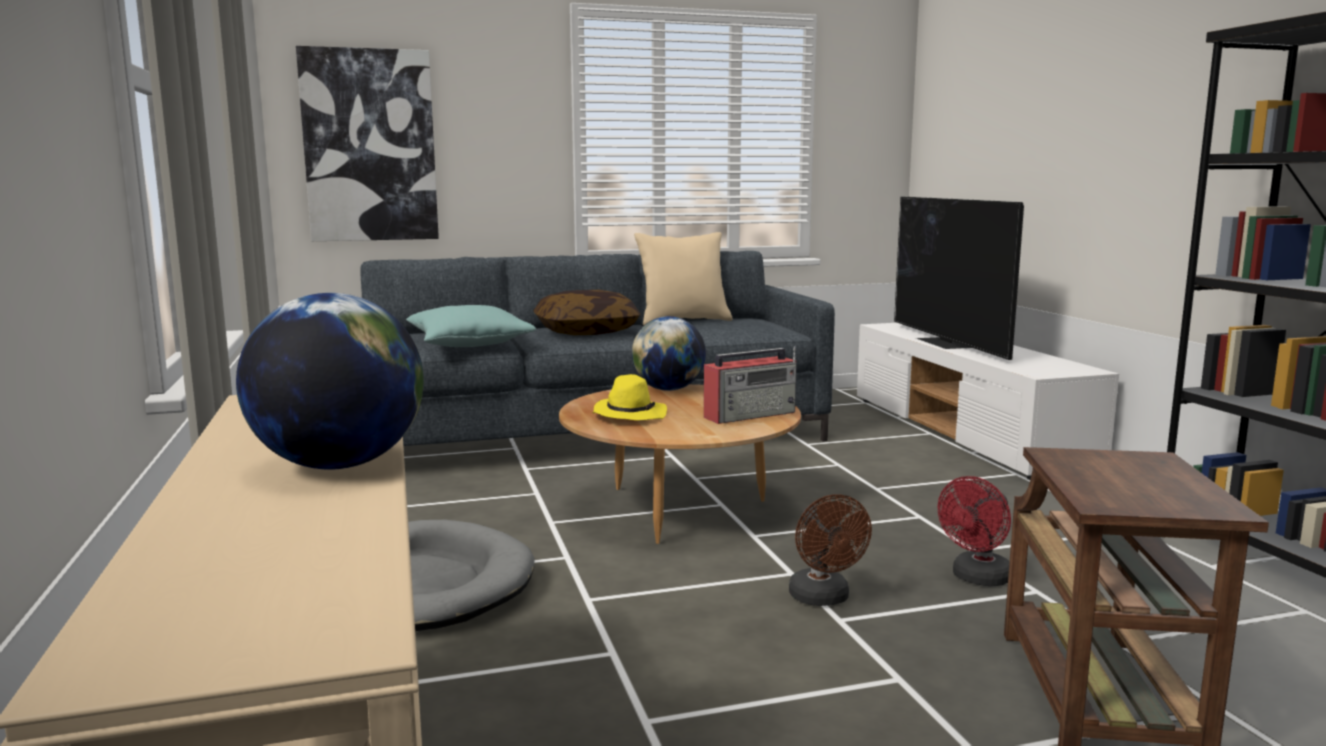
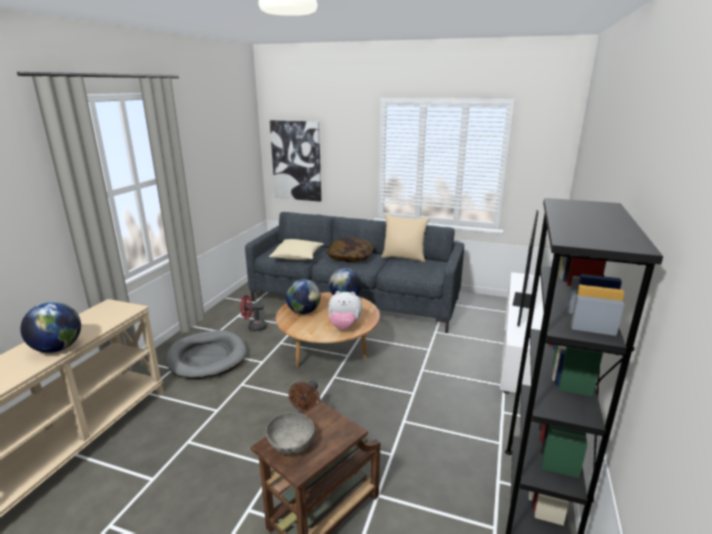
camera: 35 degrees right, 10 degrees up
turquoise pillow [406,305,536,347] -> beige pillow [269,239,324,260]
yellow hat [592,374,667,420] -> globe [286,279,321,314]
radio [704,346,797,424] -> plush toy [328,291,362,330]
red fan [938,476,1011,586] -> red fan moved to [240,295,267,331]
none -> grey bowl [266,412,315,454]

